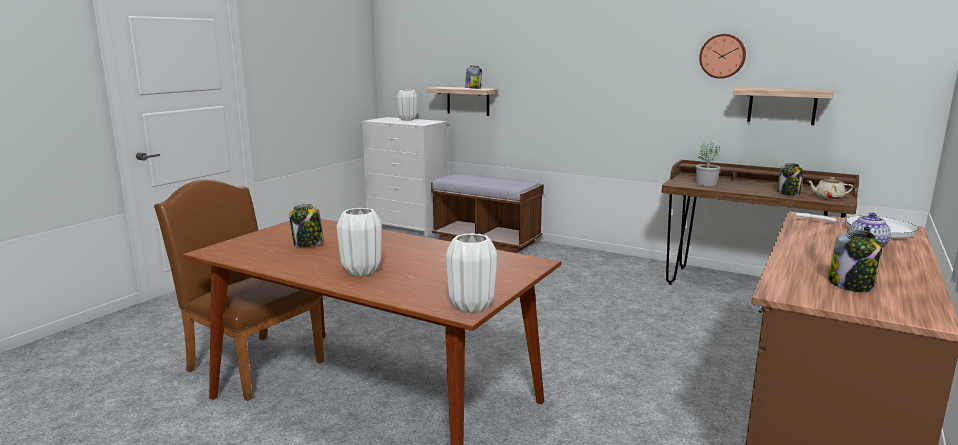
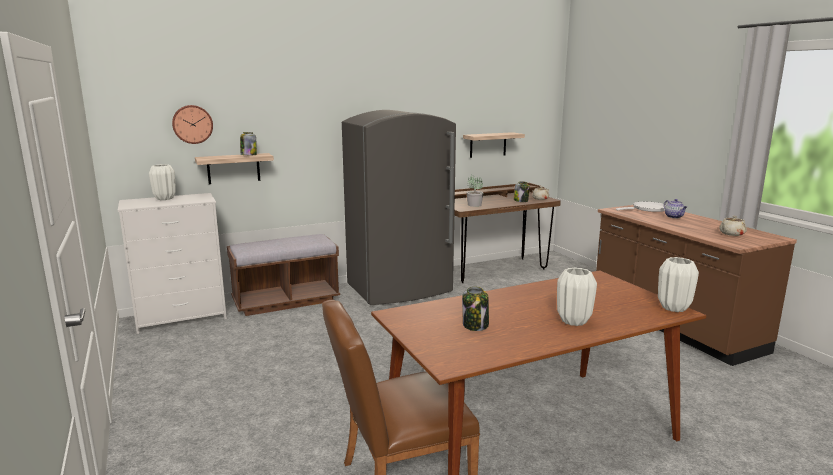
camera: 55 degrees left, 0 degrees up
wall clock [699,34,746,79] -> wall clock moved to [172,105,213,144]
jar [828,230,882,292] -> beige teapot [719,216,747,236]
none -> grey fridge [342,110,456,305]

